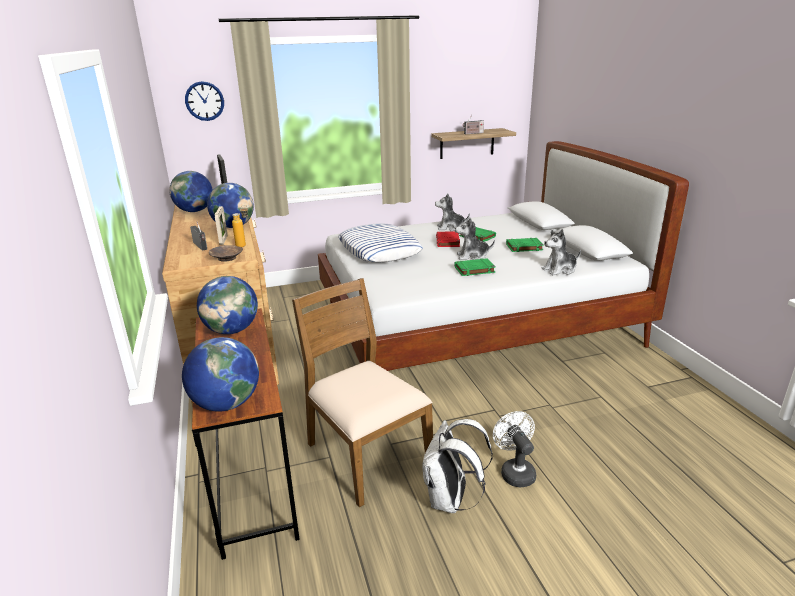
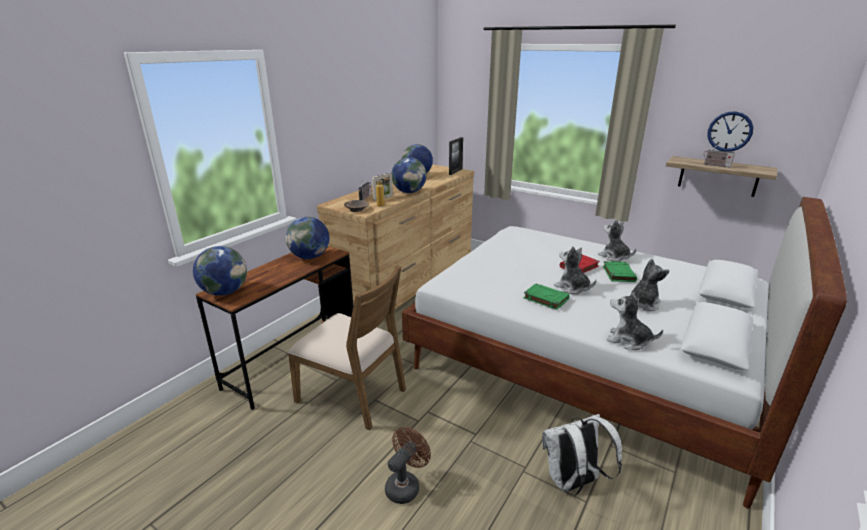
camera: 50 degrees right, 0 degrees up
wall clock [185,81,224,121] -> wall clock moved to [707,111,753,152]
brown chair [292,278,433,508] -> brown chair turned 105 degrees clockwise [288,266,406,430]
pillow [338,223,423,262] -> none
white backpack [423,419,493,513] -> white backpack moved to [542,414,622,495]
white fan [493,411,536,488] -> brown fan [385,427,431,504]
green book [506,238,544,252] -> plush toy [631,259,669,311]

